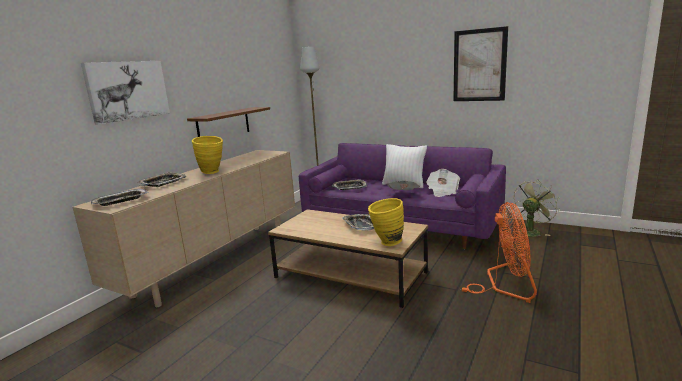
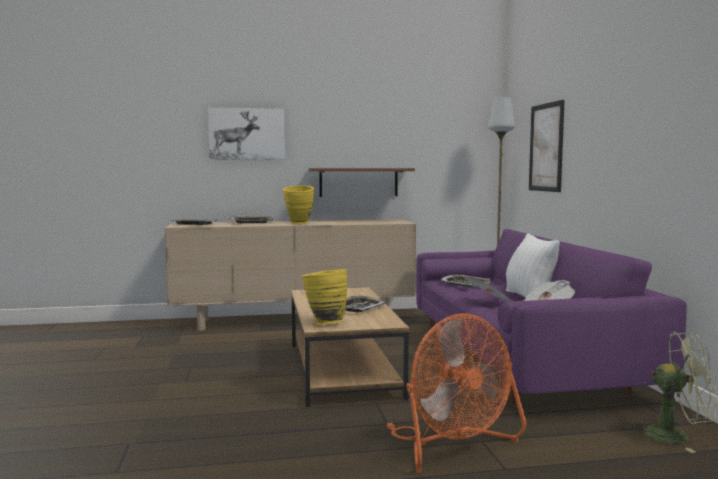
camera: 50 degrees right, 10 degrees down
picture [453,26,508,101] -> picture moved to [529,100,565,192]

